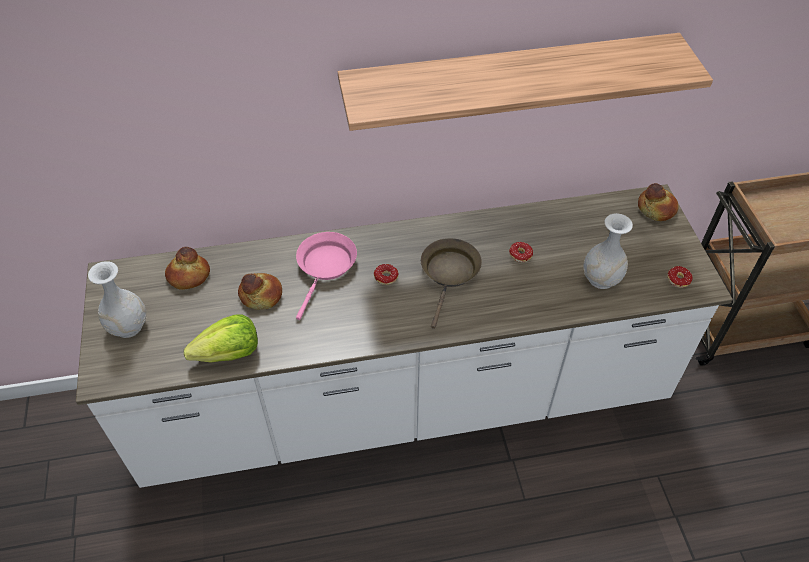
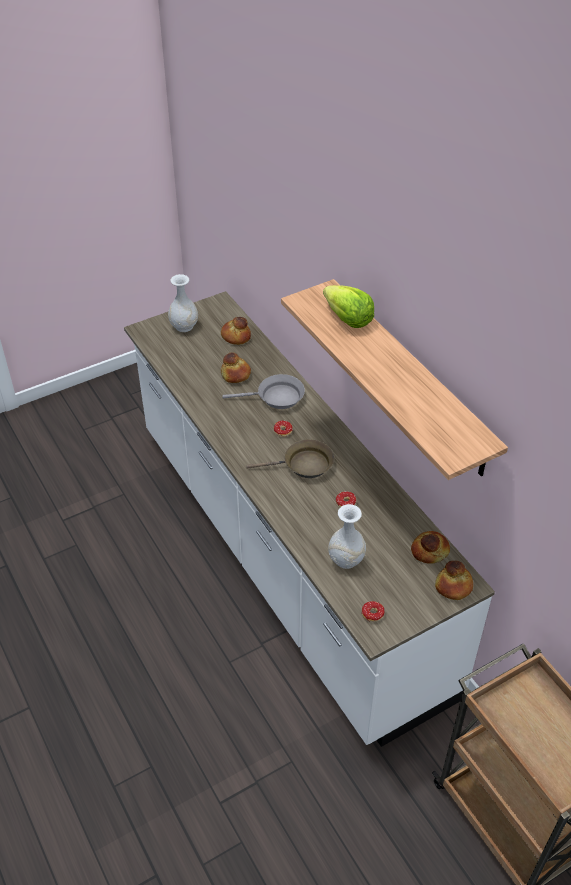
camera: 70 degrees right, 5 degrees down
lettuce [184,314,258,362] -> lettuce moved to [323,285,374,328]
pink frying pan [296,232,357,320] -> grey frying pan [223,374,305,409]
none -> bread [411,531,450,564]

